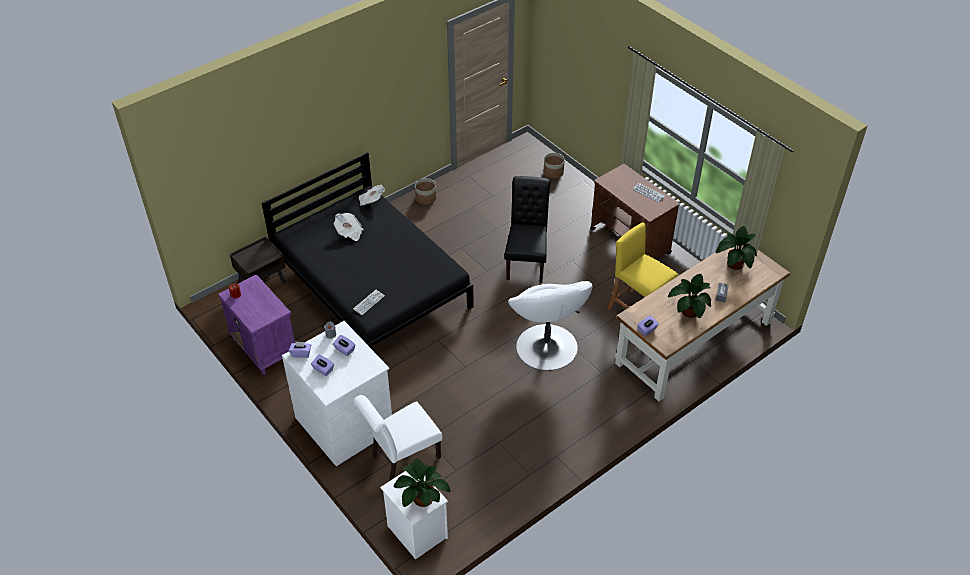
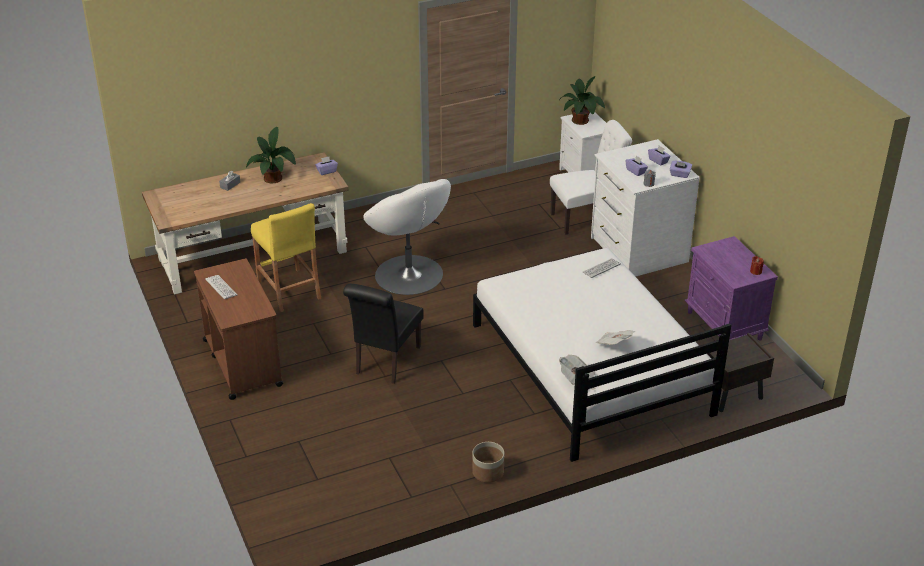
camera: 165 degrees left, 10 degrees down
black bed [261,152,474,350] -> white bed [473,248,731,462]
white armchair [508,281,593,371] -> white armchair turned 150 degrees clockwise [363,179,451,295]
planter [544,153,565,178] -> none
potted plant [716,226,757,270] -> none

